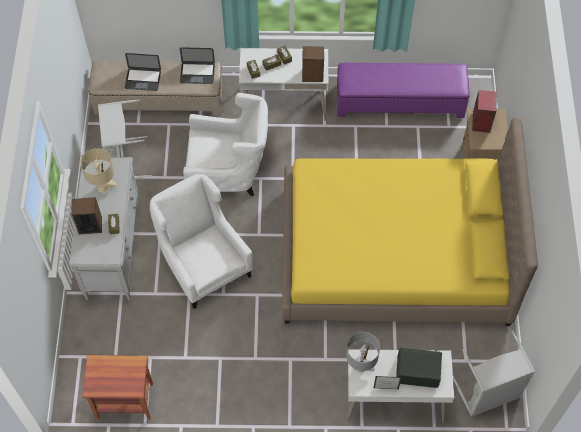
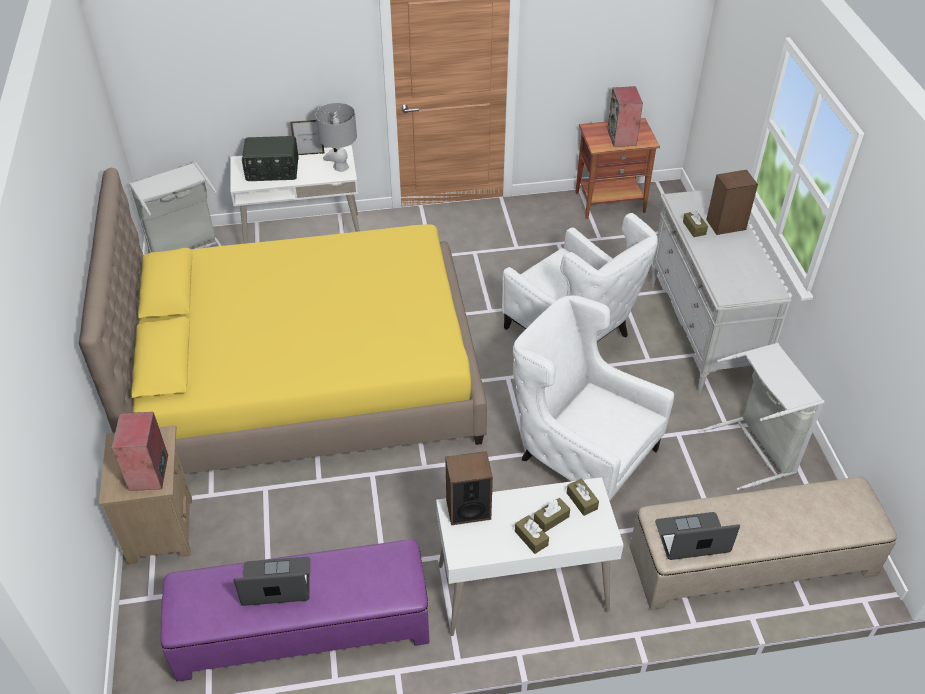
camera: 170 degrees right, 15 degrees down
beige table lamp [80,148,116,192] -> none
laptop [125,53,161,91] -> laptop moved to [233,557,310,606]
white armchair [183,93,268,197] -> white armchair turned 45 degrees clockwise [513,296,674,501]
none -> speaker [607,86,643,147]

